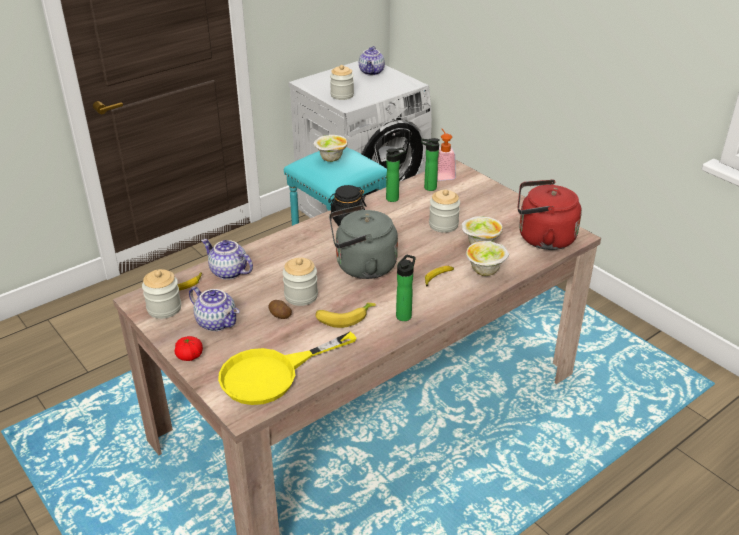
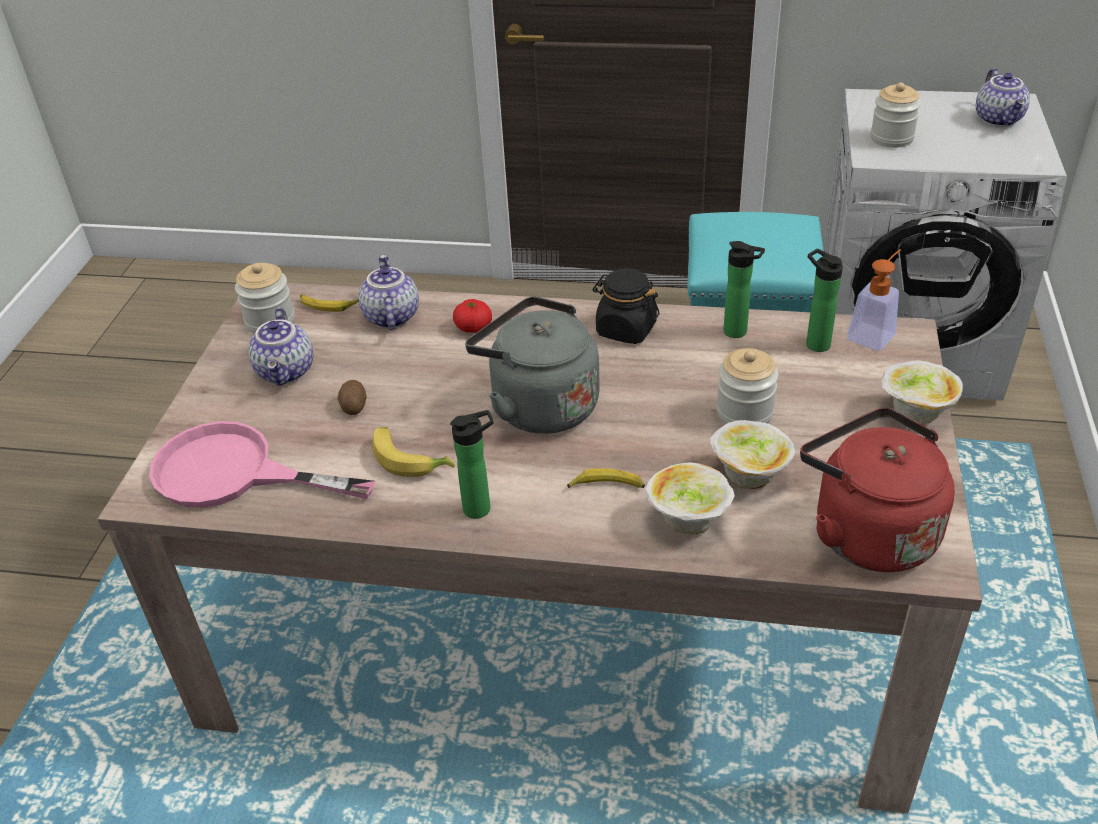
camera: 50 degrees right, 5 degrees up
tomato [174,336,203,361] -> tomato moved to [453,299,492,333]
yellow frying pan [218,332,356,405] -> pink frying pan [149,421,375,508]
jar [282,257,318,306] -> none
bowl [314,135,348,162] -> bowl moved to [882,360,963,424]
teapot [359,46,385,76] -> teapot turned 60 degrees counterclockwise [976,68,1030,127]

